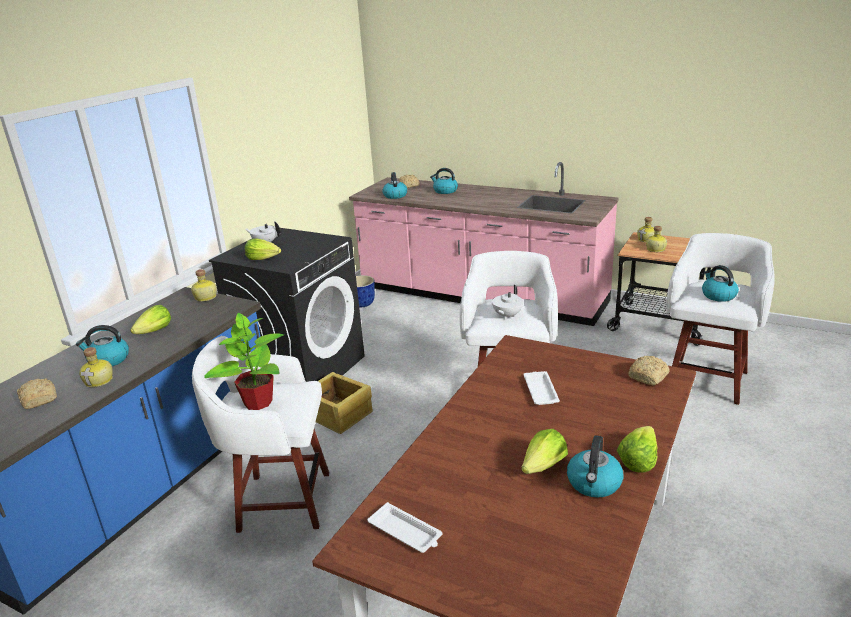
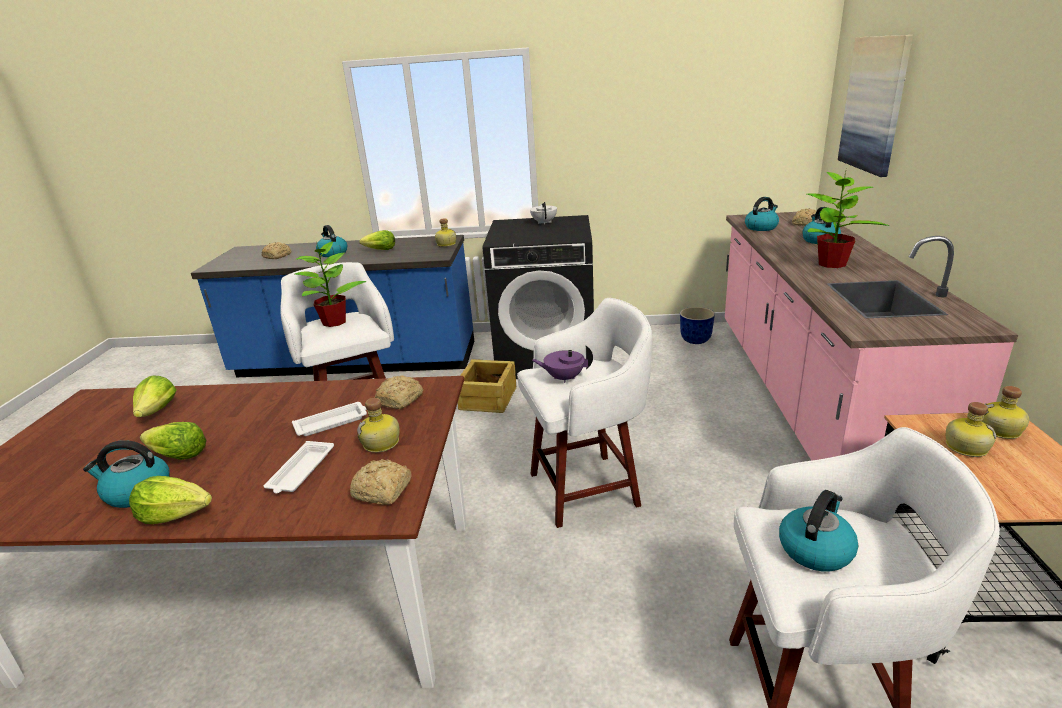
camera: 65 degrees right, 0 degrees up
bottle [79,347,113,388] -> bottle moved to [357,398,399,453]
lettuce [245,238,281,260] -> lettuce moved to [133,375,177,417]
white tray [367,502,443,553] -> white tray moved to [264,441,334,493]
white teapot [492,285,523,319] -> purple teapot [532,346,593,383]
none -> bread [375,376,423,409]
none -> potted plant [807,169,889,268]
none -> picture [838,35,913,177]

